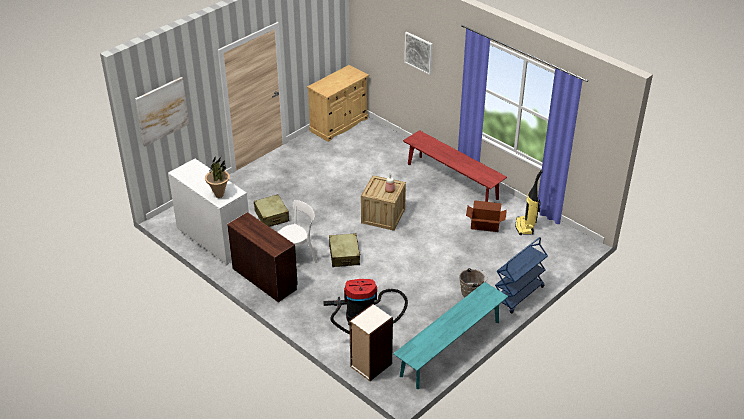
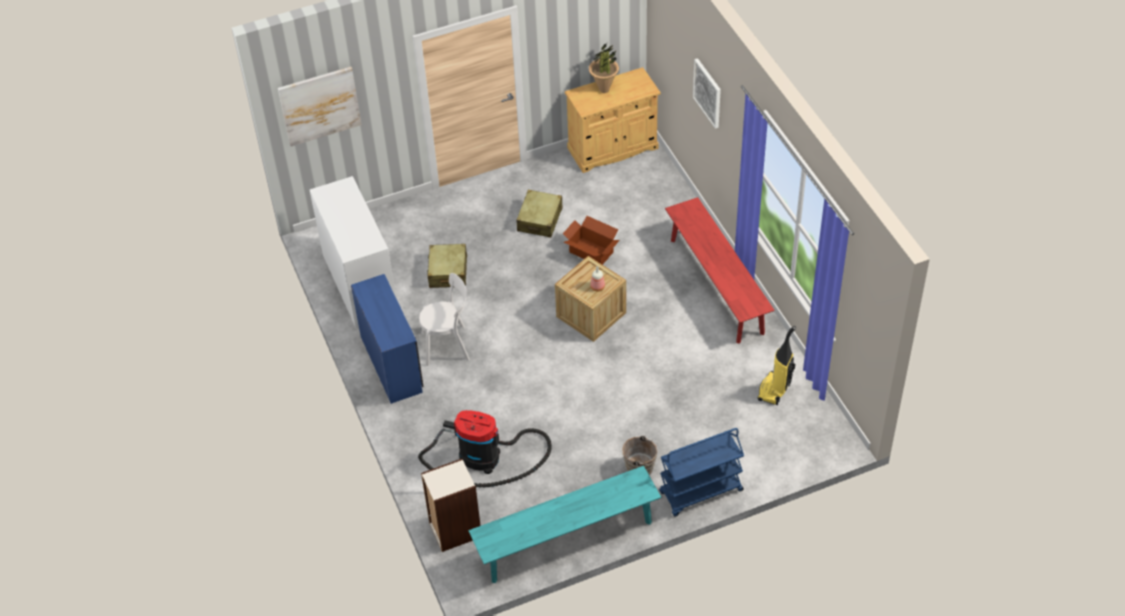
camera: 25 degrees right, 10 degrees up
potted plant [205,156,230,198] -> potted plant moved to [589,43,619,93]
brown desk [227,212,298,302] -> blue desk [351,274,423,404]
beige suitcase [329,233,360,267] -> beige suitcase moved to [516,190,563,238]
cardboard box [466,200,507,232] -> cardboard box moved to [563,216,619,265]

